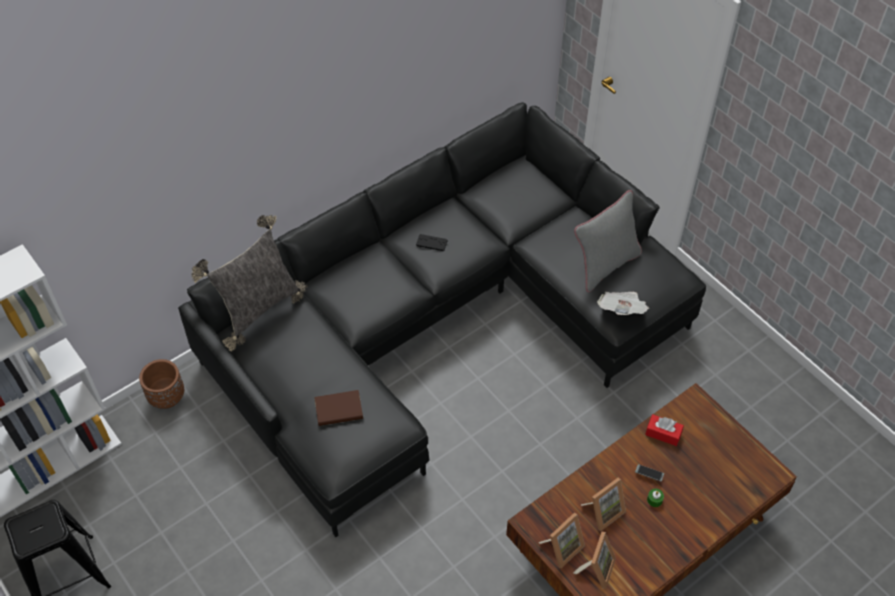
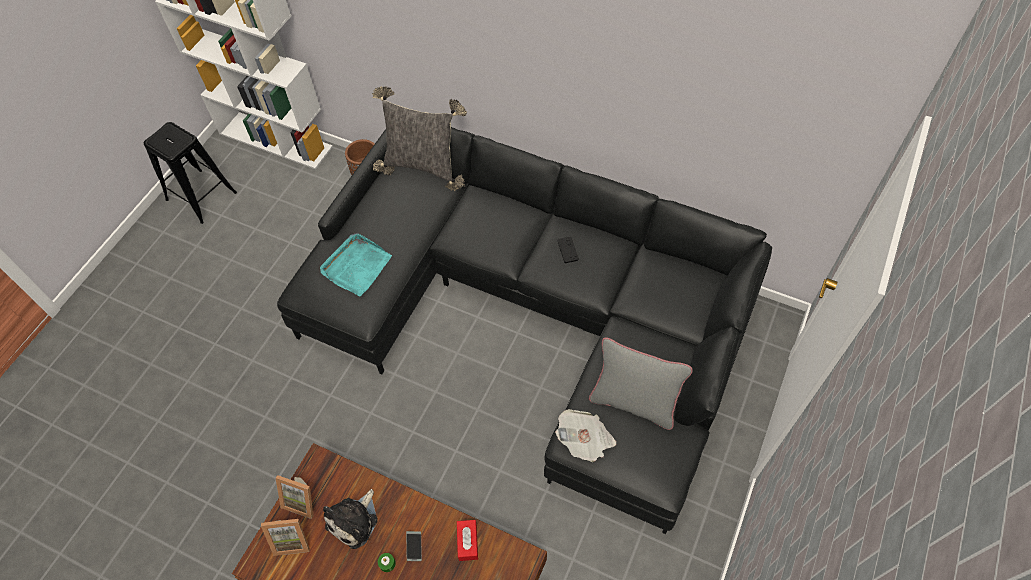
camera: 65 degrees right, 5 degrees up
brown book [314,390,363,426] -> turquoise tray [320,233,392,296]
picture frame [581,478,626,531] -> plush toy [323,489,378,549]

